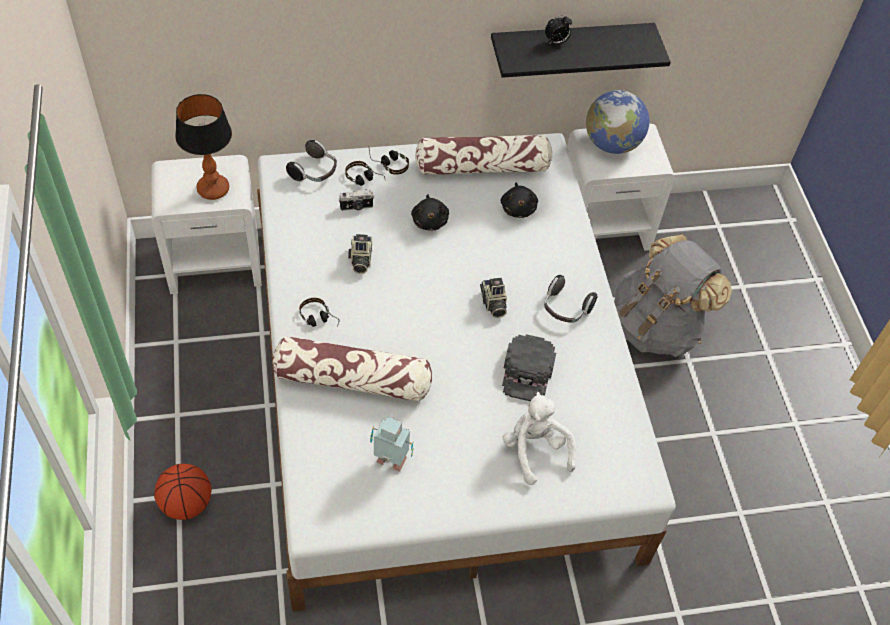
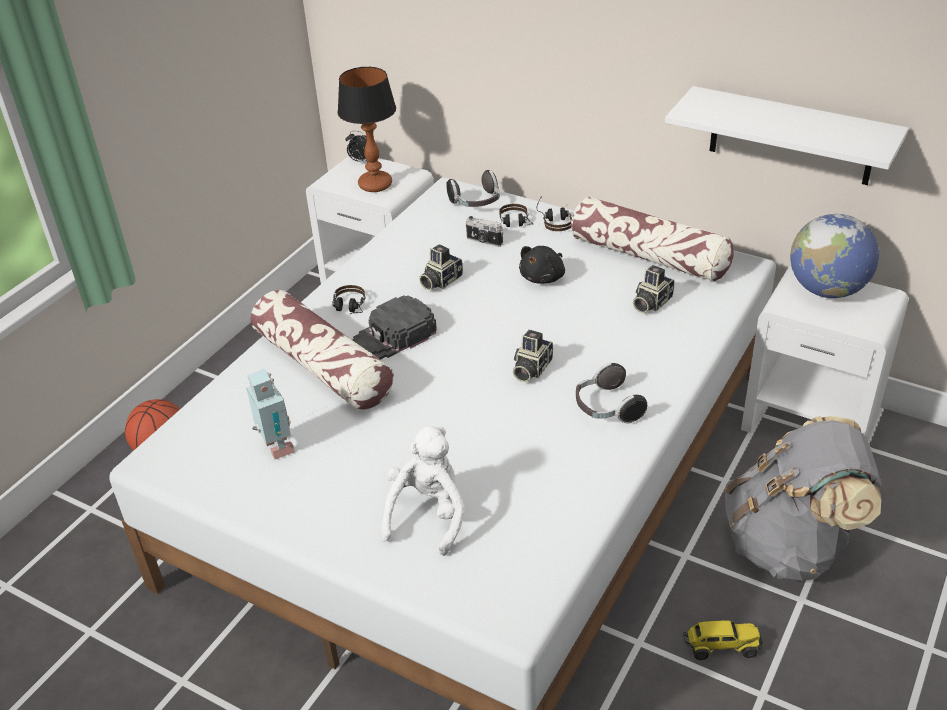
camera: 45 degrees right, 15 degrees down
black shelf [491,23,671,78] -> white shelf [665,86,909,185]
black plush toy [501,182,538,218] -> camera [633,265,675,313]
black cap [502,334,556,401] -> black cap moved to [352,295,437,360]
alarm clock [545,15,572,45] -> alarm clock moved to [346,131,368,162]
none -> toy truck [683,620,763,660]

